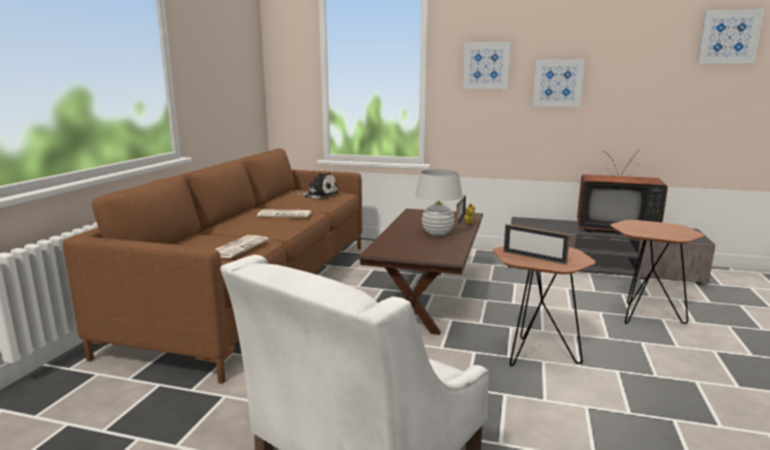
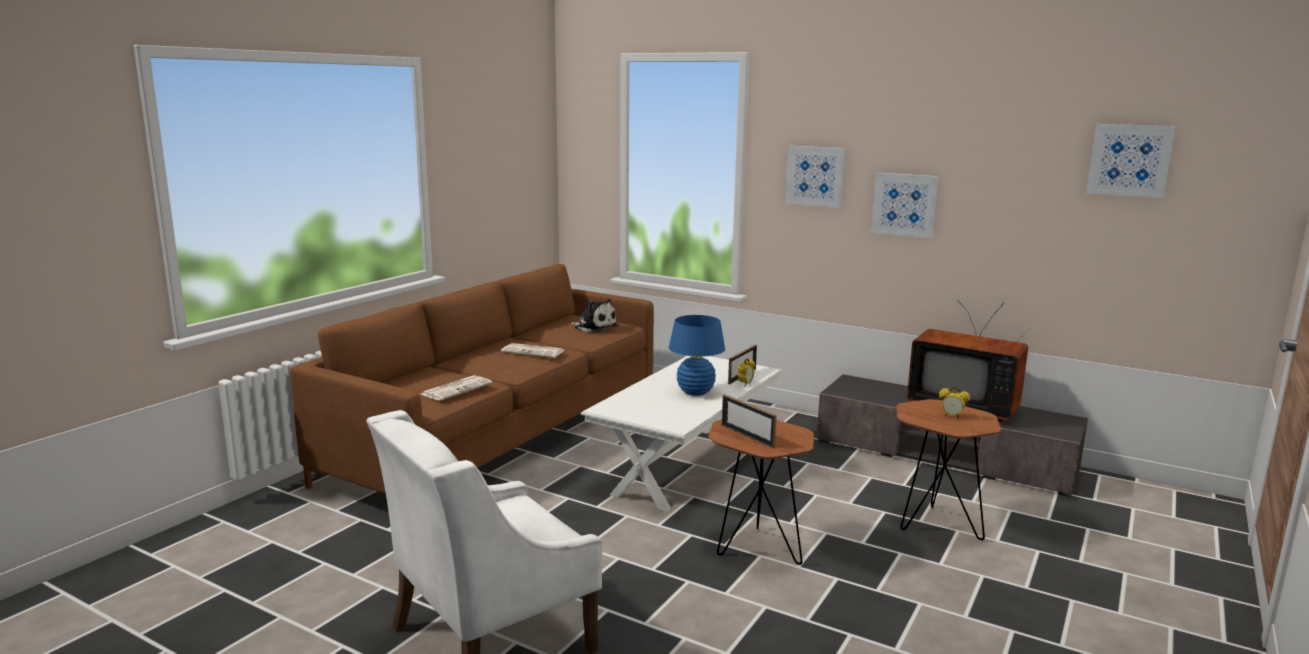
camera: 15 degrees right, 0 degrees up
brown coffee table [357,209,483,335] -> white coffee table [581,356,782,511]
white table lamp [415,169,463,236] -> blue table lamp [669,315,725,396]
none -> alarm clock [939,386,970,419]

